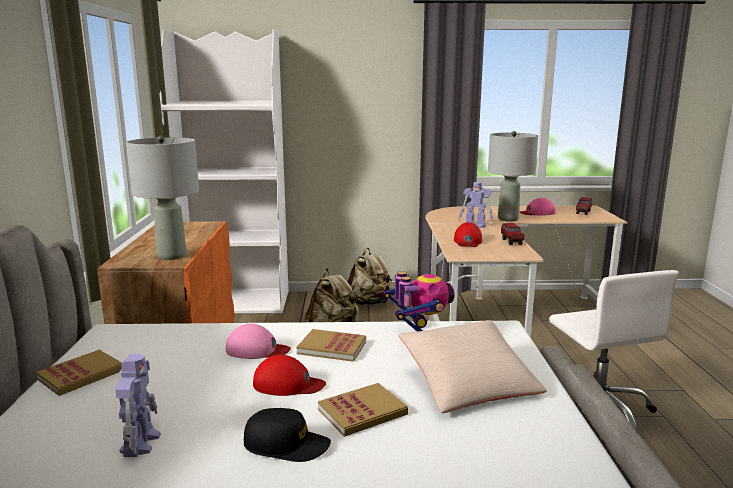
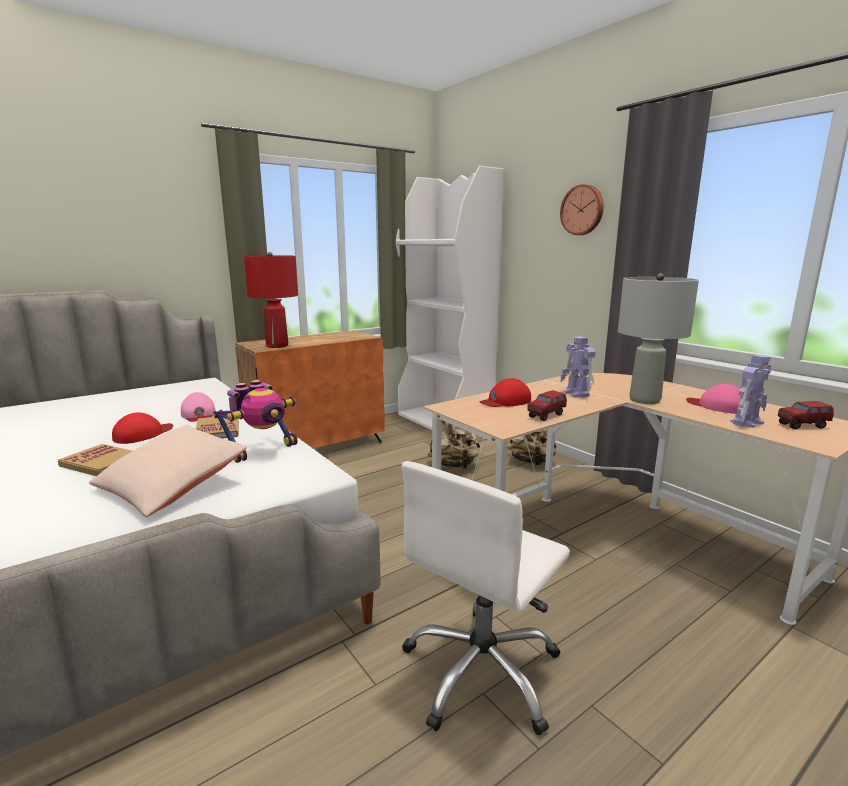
camera: 55 degrees right, 0 degrees up
book [36,350,122,396] -> none
toy robot [115,354,161,457] -> toy robot moved to [730,354,771,428]
grey table lamp [126,135,199,260] -> red table lamp [244,252,298,348]
black cap [244,408,331,462] -> none
red cap [253,355,326,396] -> red cap turned 120 degrees counterclockwise [112,412,173,444]
none -> wall clock [560,184,604,235]

